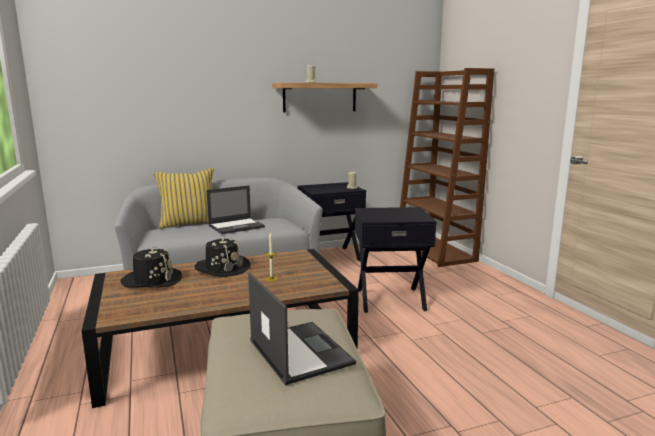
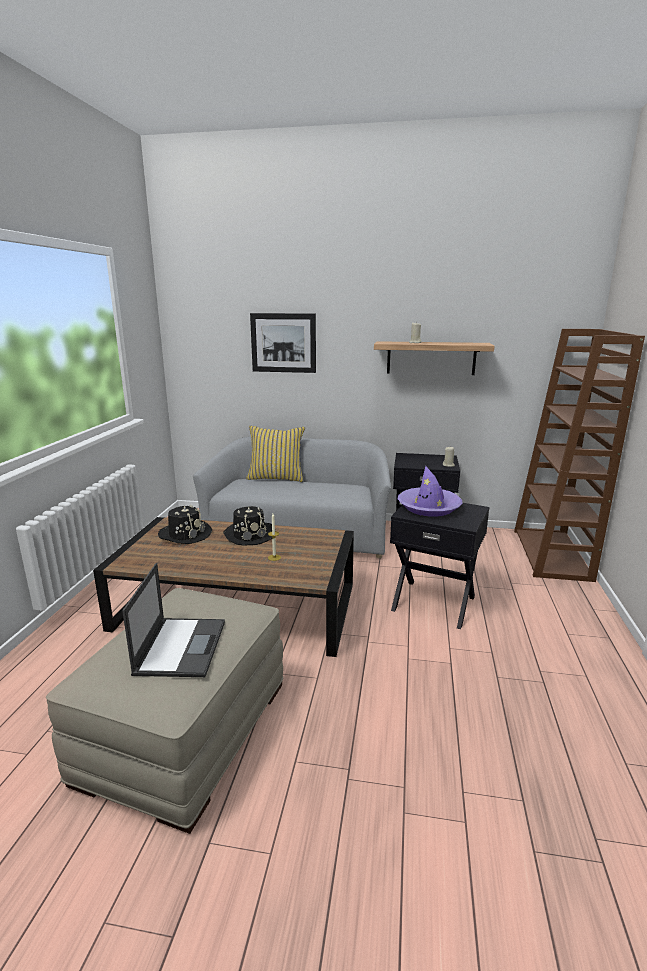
camera: 30 degrees right, 5 degrees up
laptop [207,185,265,234] -> none
none -> picture [250,313,316,373]
none -> purple hat [398,466,463,517]

